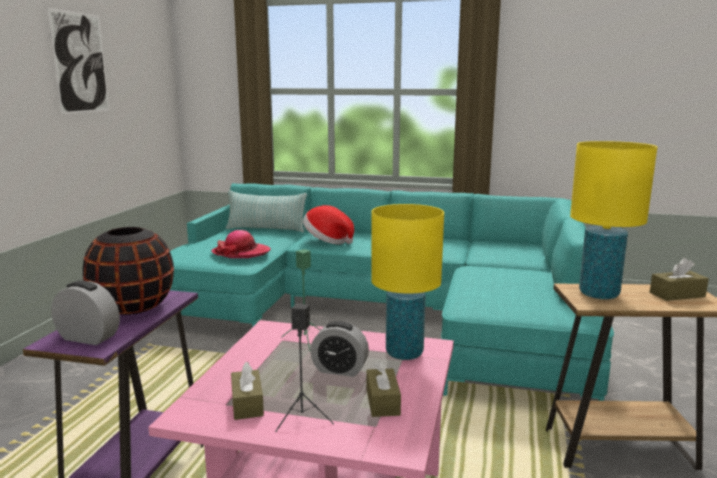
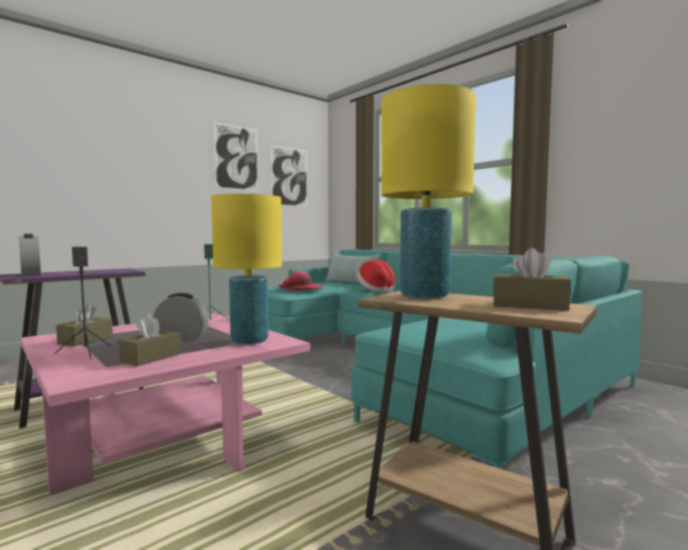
camera: 35 degrees right, 10 degrees down
black vase [83,227,174,315] -> none
alarm clock [310,321,369,377] -> alarm clock turned 135 degrees clockwise [153,293,209,342]
none -> picture [271,145,308,207]

